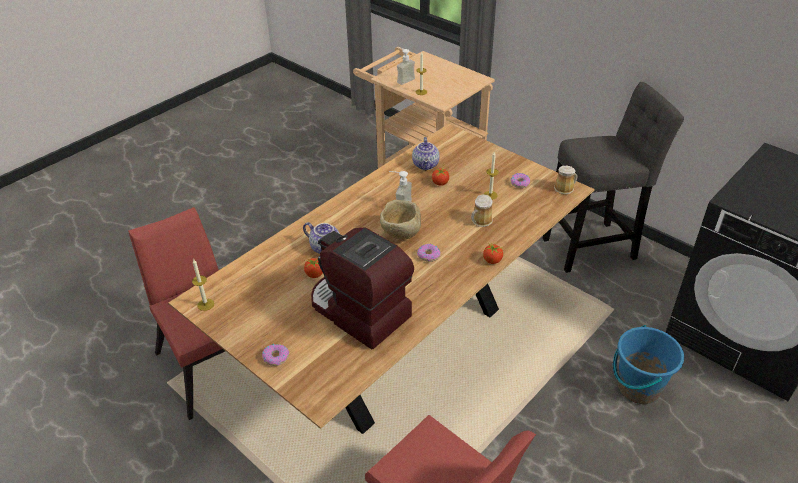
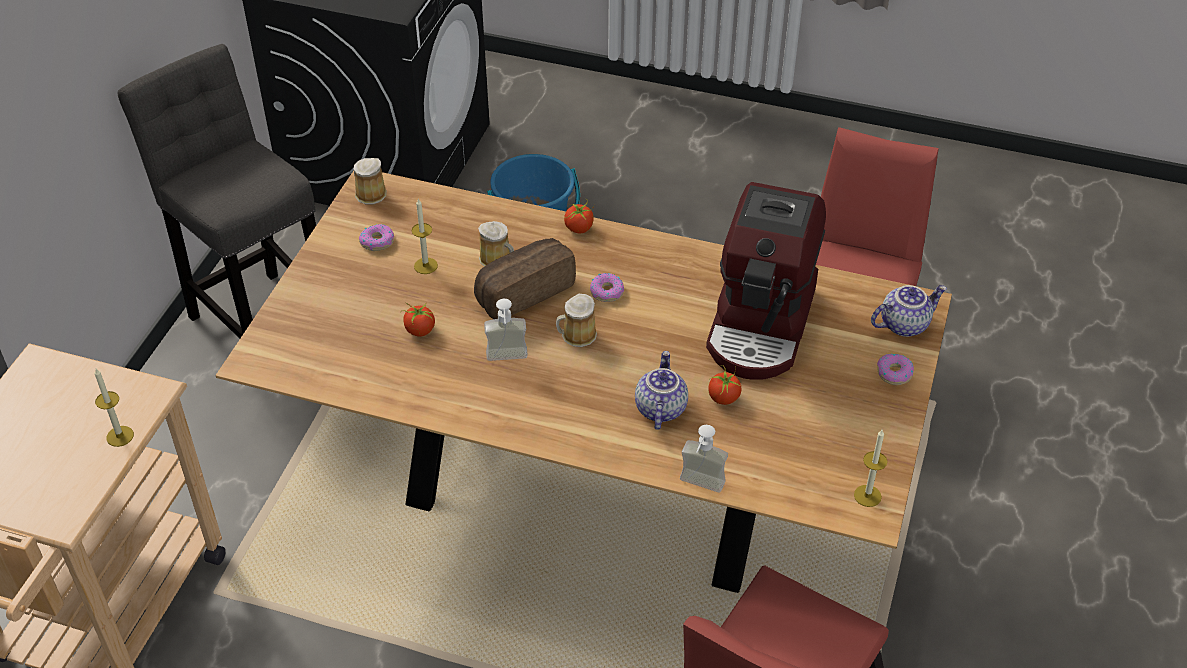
camera: 115 degrees left, 5 degrees up
beige bowl [380,200,421,239] -> mug [556,294,597,347]
soap dispenser [397,47,415,85] -> soap dispenser moved to [680,425,728,493]
teapot [412,137,440,170] -> teapot moved to [871,285,947,337]
none -> bread [474,238,576,319]

